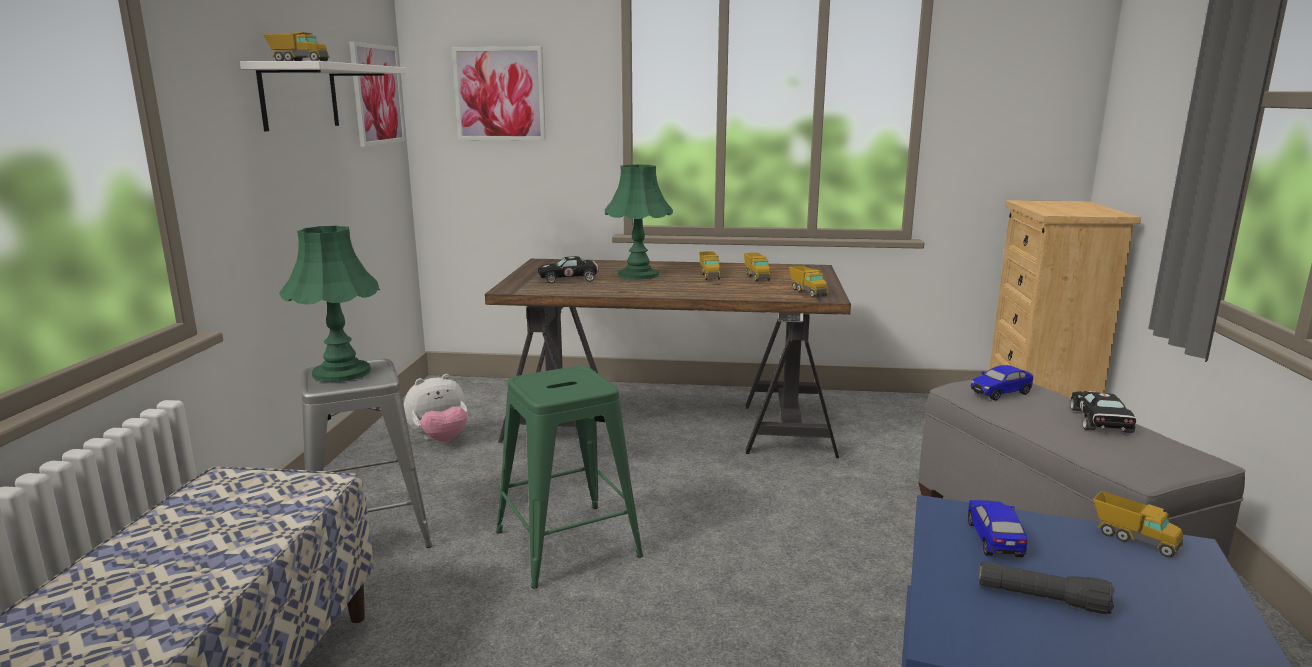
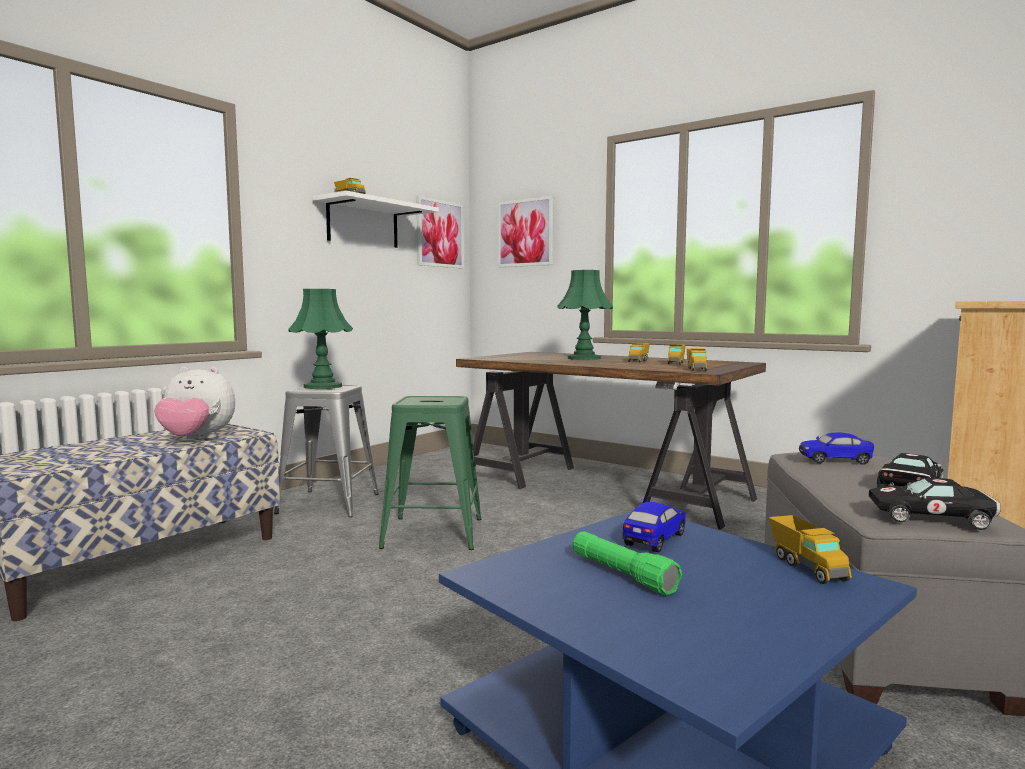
camera: 30 degrees right, 10 degrees down
plush toy [404,374,467,442] -> plush toy moved to [154,367,235,439]
black toy car [538,256,599,283] -> black toy car moved to [869,478,1001,530]
black flashlight [979,561,1115,614] -> green flashlight [573,531,682,595]

